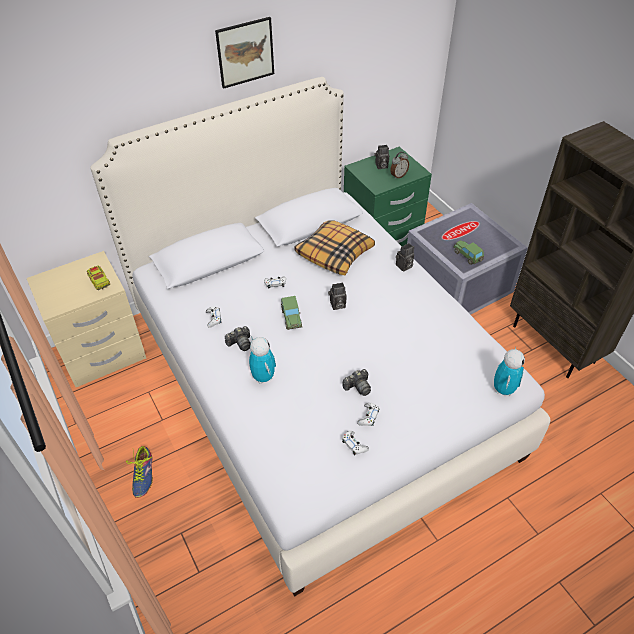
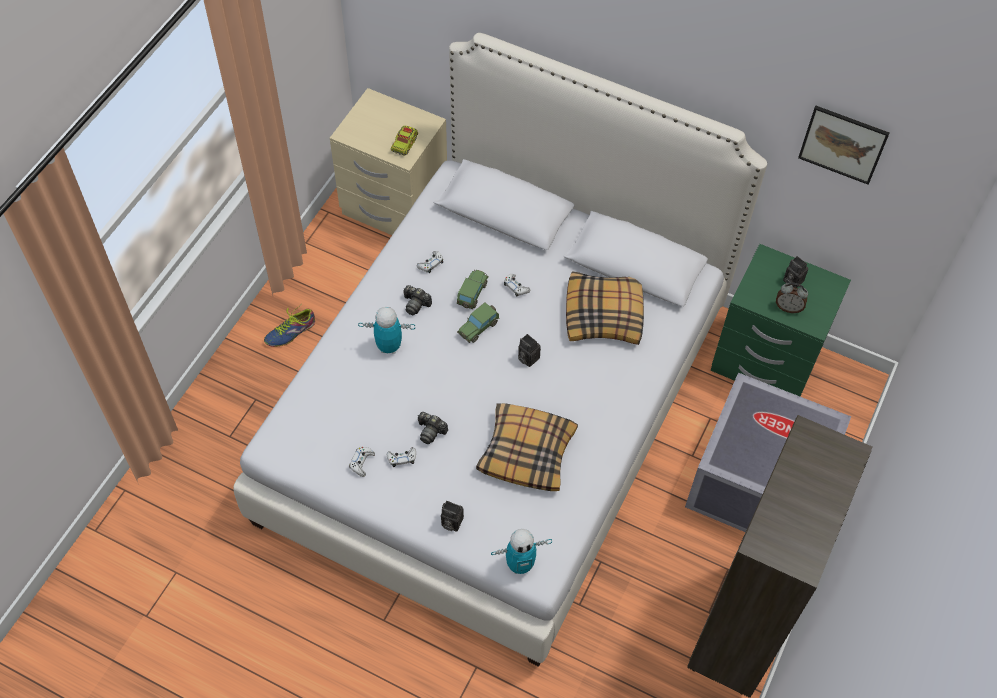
camera: 55 degrees right, 10 degrees up
picture [215,17,274,89] -> picture moved to [798,106,889,185]
toy robot [249,336,276,384] -> toy robot turned 120 degrees counterclockwise [358,307,415,353]
camera [396,243,414,272] -> camera moved to [441,501,464,532]
toy car [453,240,484,265] -> toy car moved to [457,270,489,309]
none -> pillow [476,403,578,491]

